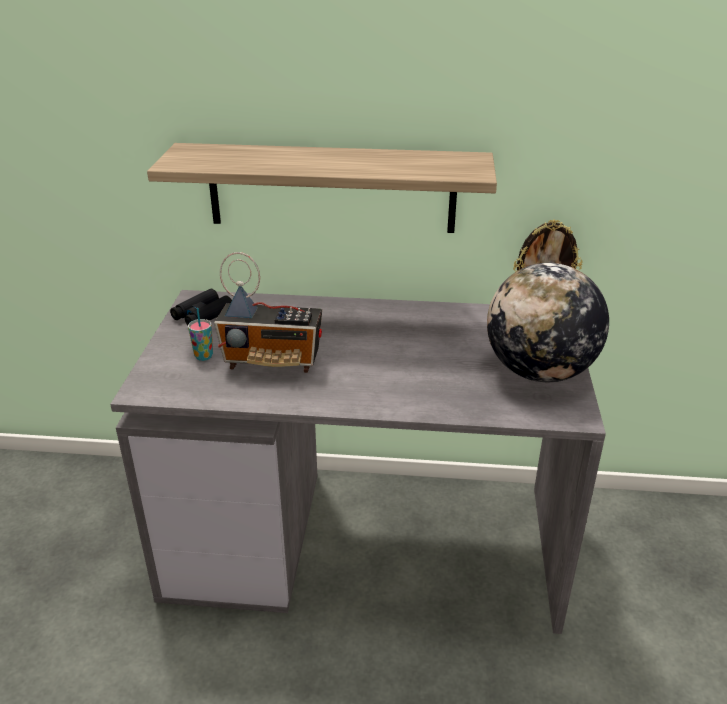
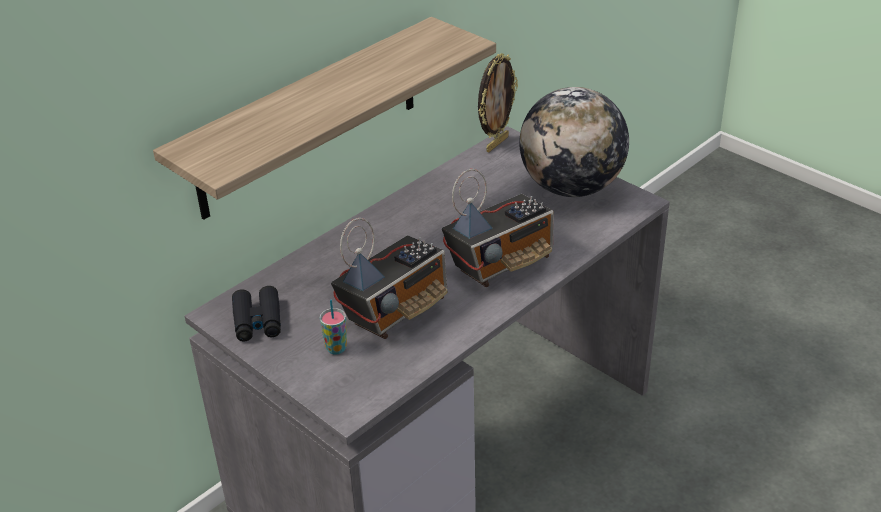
camera: 50 degrees left, 5 degrees up
none -> radio [442,169,554,287]

